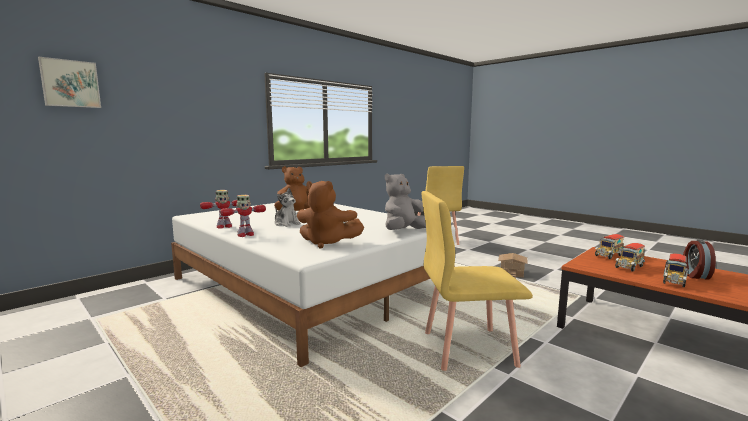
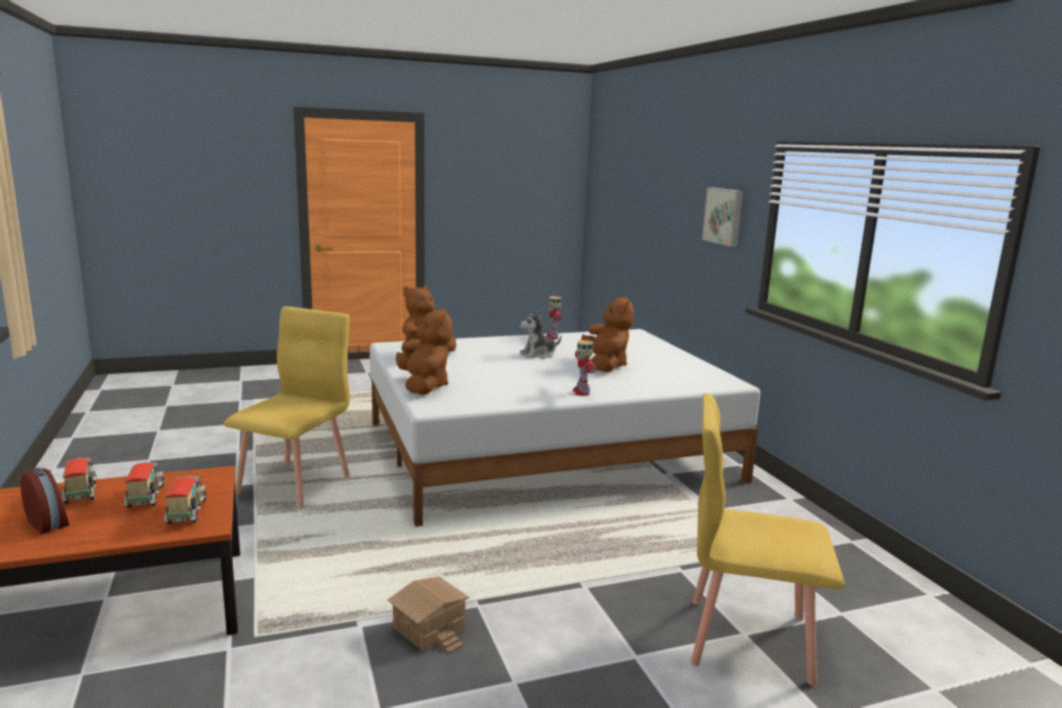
camera: 115 degrees right, 5 degrees up
picture [38,57,101,108] -> picture moved to [702,187,743,247]
toy robot [220,195,266,237] -> toy robot moved to [572,340,597,396]
grey plush toy [385,173,426,230] -> brown plush toy [396,307,452,395]

